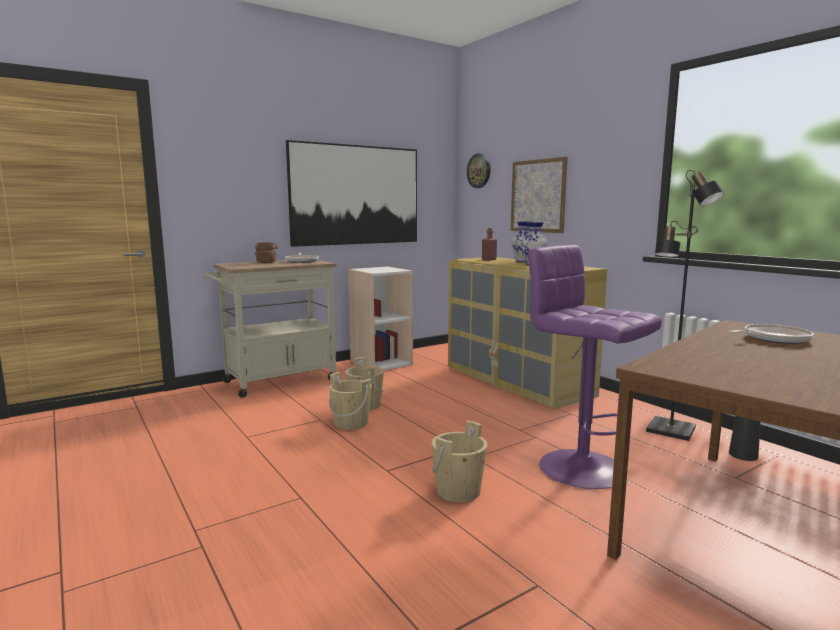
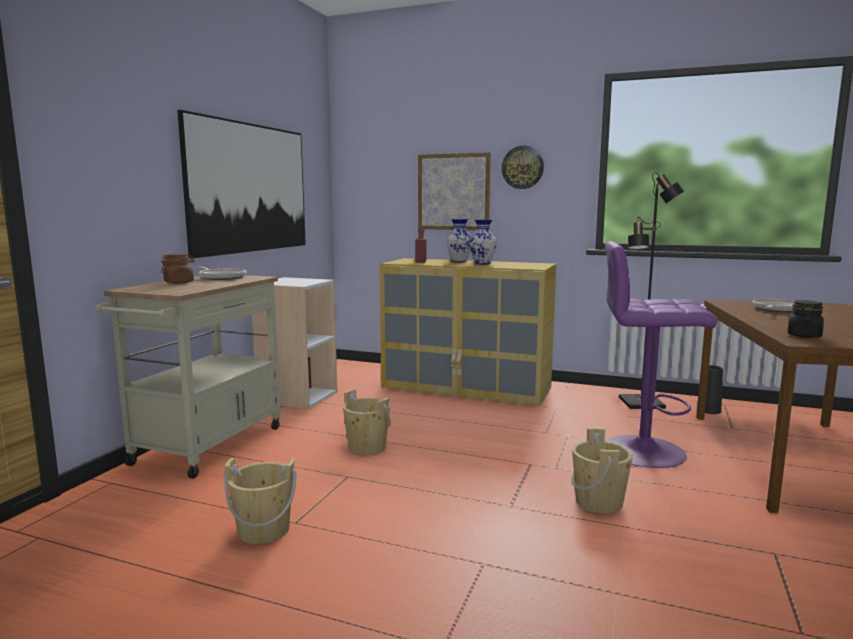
camera: 35 degrees left, 0 degrees up
beige bucket [329,372,371,430] -> beige bucket moved to [224,457,296,544]
wall clock [467,153,491,188] -> wall clock moved to [501,146,544,189]
none -> black jar [787,300,824,338]

